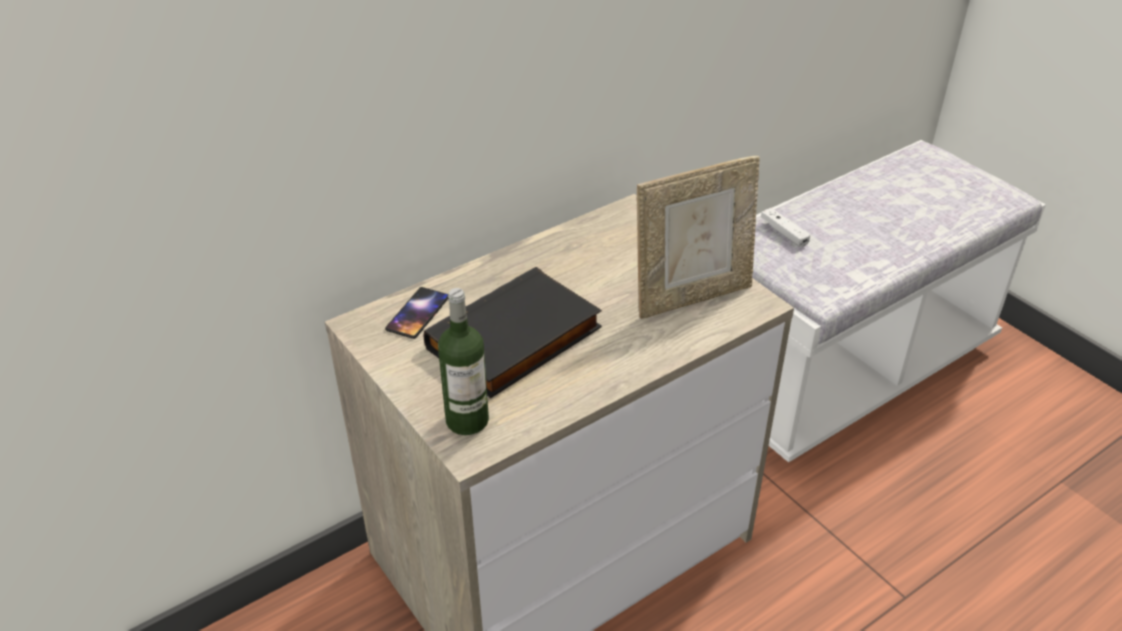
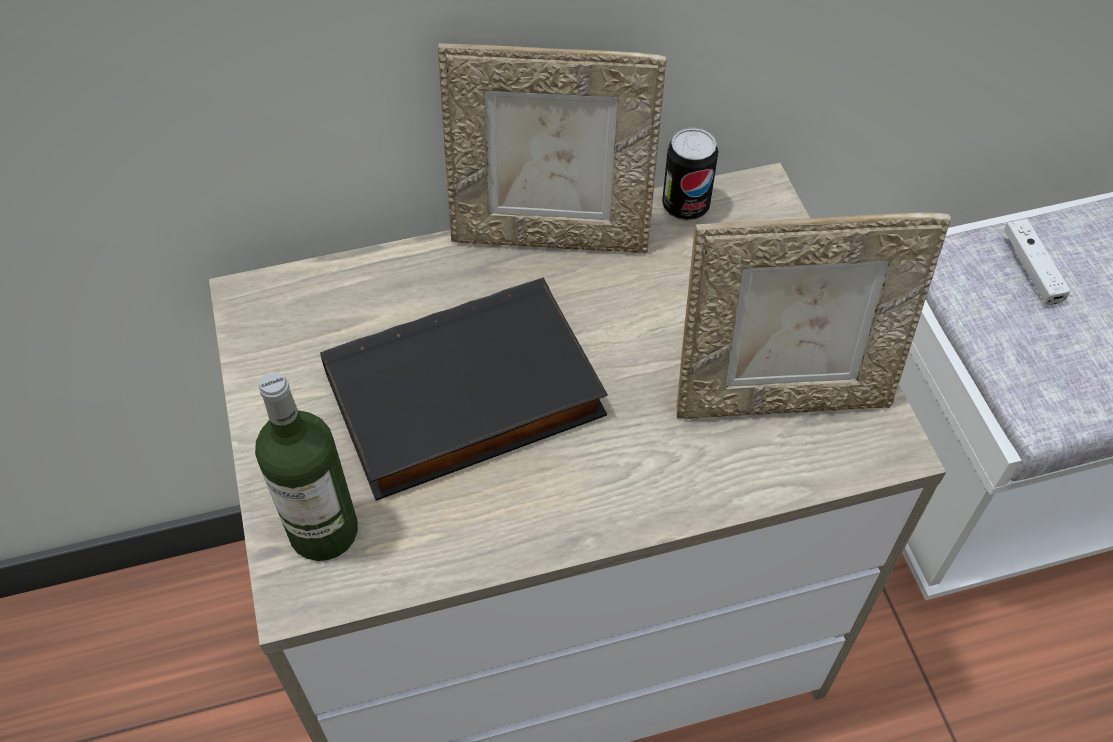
camera: 20 degrees right, 15 degrees up
phone [385,287,448,339] -> none
none -> picture frame [438,43,667,254]
none -> can [662,127,719,221]

